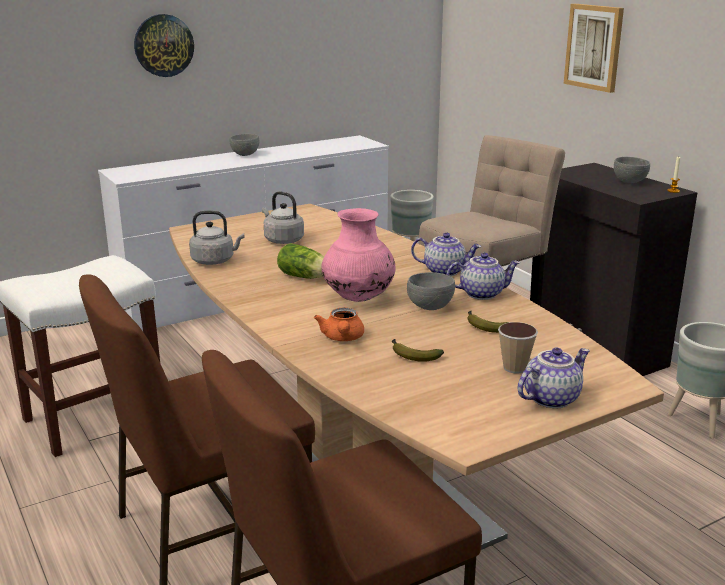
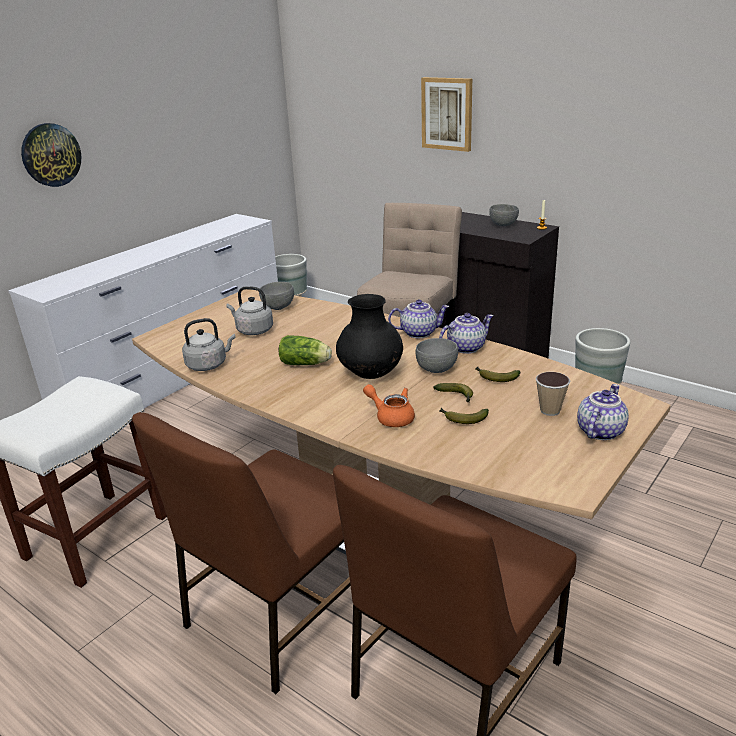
camera: 20 degrees left, 5 degrees up
grey bowl [230,134,259,156] -> grey bowl moved to [259,282,294,310]
orange teapot [314,308,364,341] -> orange teapot turned 150 degrees clockwise [363,384,415,427]
pink vase [321,208,396,302] -> black vase [336,294,403,379]
none -> banana [433,383,473,403]

